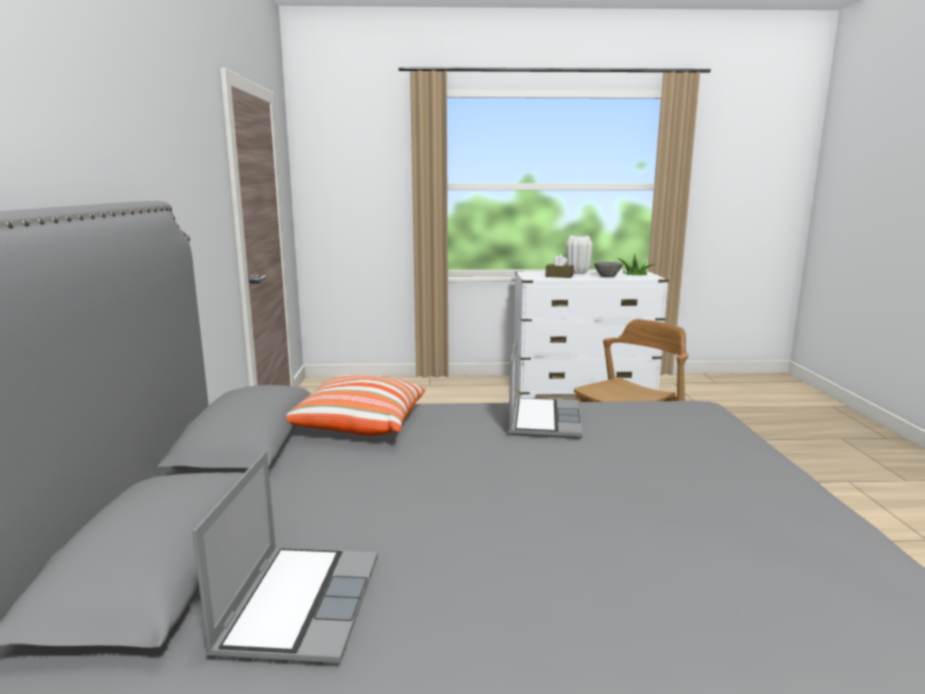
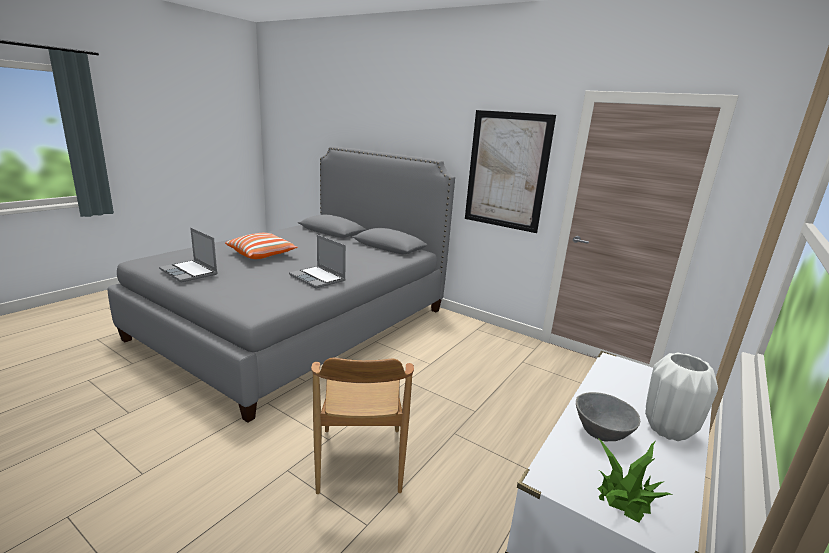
camera: 125 degrees right, 5 degrees up
laptop [192,451,378,664] -> laptop moved to [159,228,218,283]
pillow [286,375,425,436] -> pillow moved to [225,233,298,259]
brown tissue box [546,254,574,278] -> none
none -> picture [465,110,556,233]

